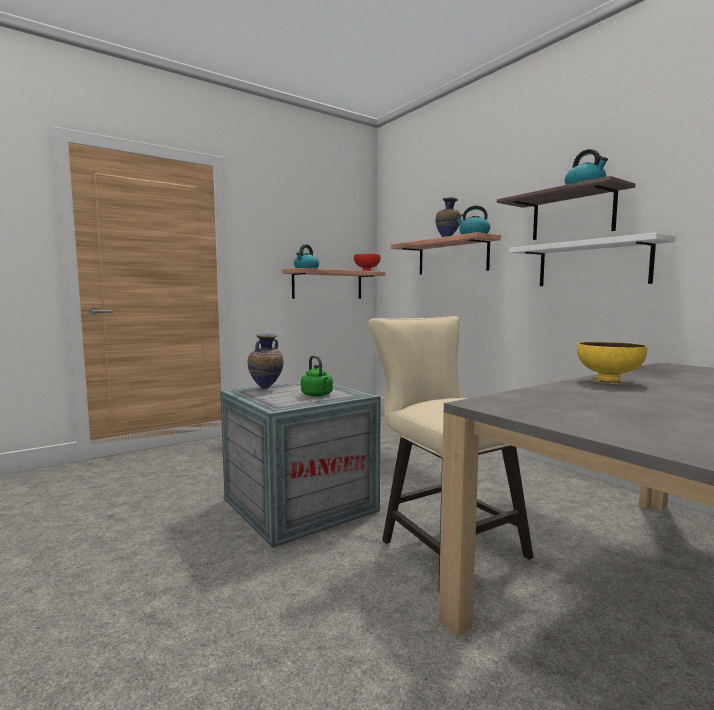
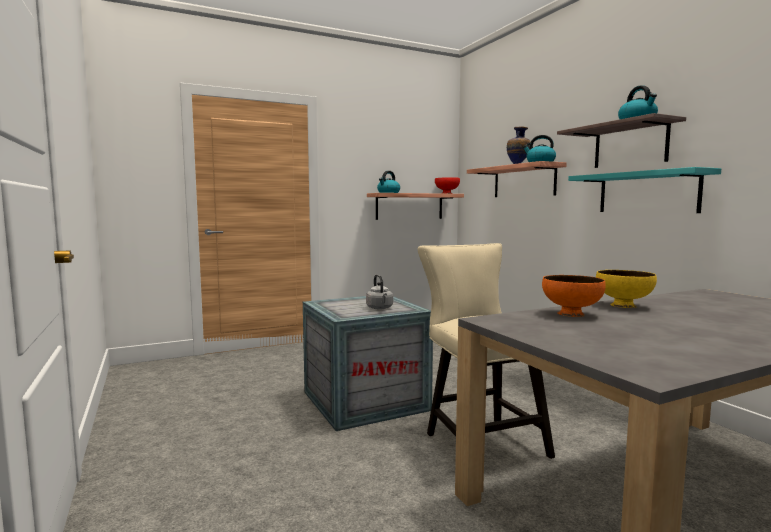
camera: 10 degrees right, 0 degrees up
vase [248,333,284,389] -> none
green kettle [301,355,333,397] -> grey kettle [366,274,393,310]
white shelf [509,233,675,286] -> turquoise shelf [568,167,721,213]
none -> orange bowl [542,275,606,317]

